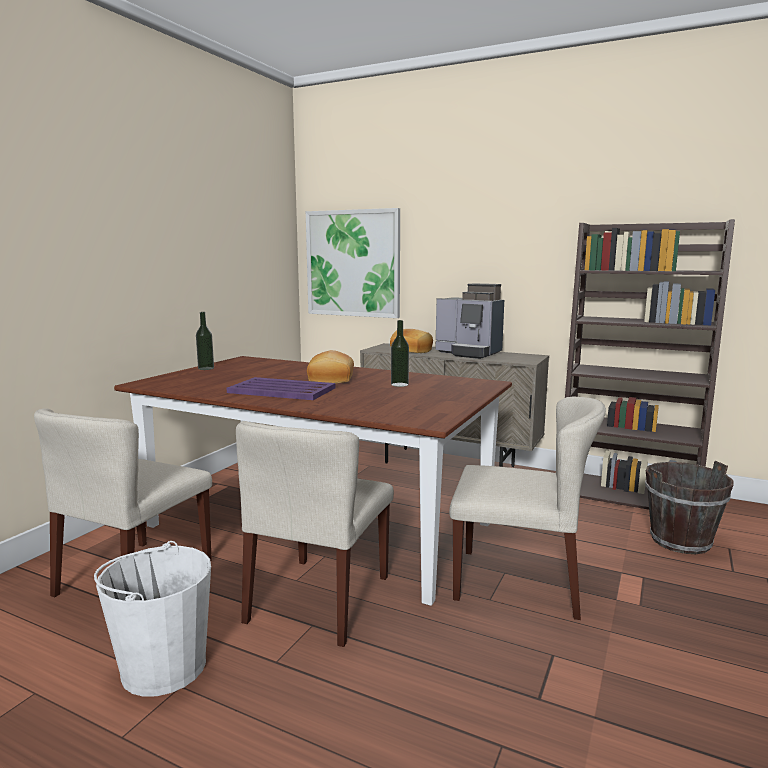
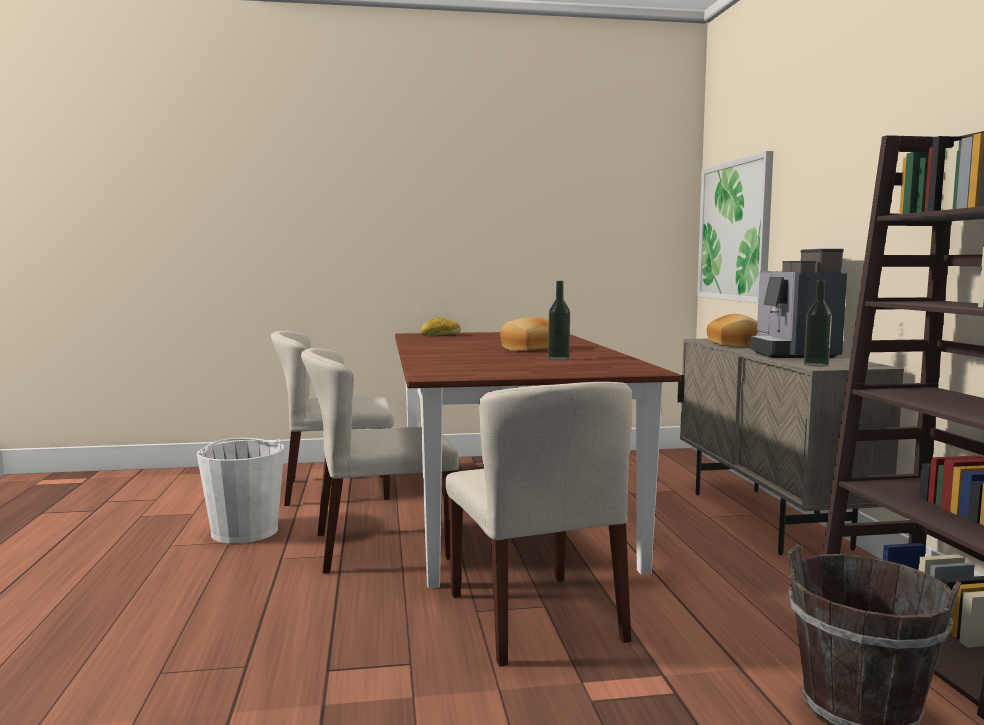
camera: 55 degrees right, 5 degrees down
bottle [196,312,214,370] -> bottle moved to [804,281,832,367]
purple tray [227,377,336,400] -> none
none -> bread [420,317,461,336]

